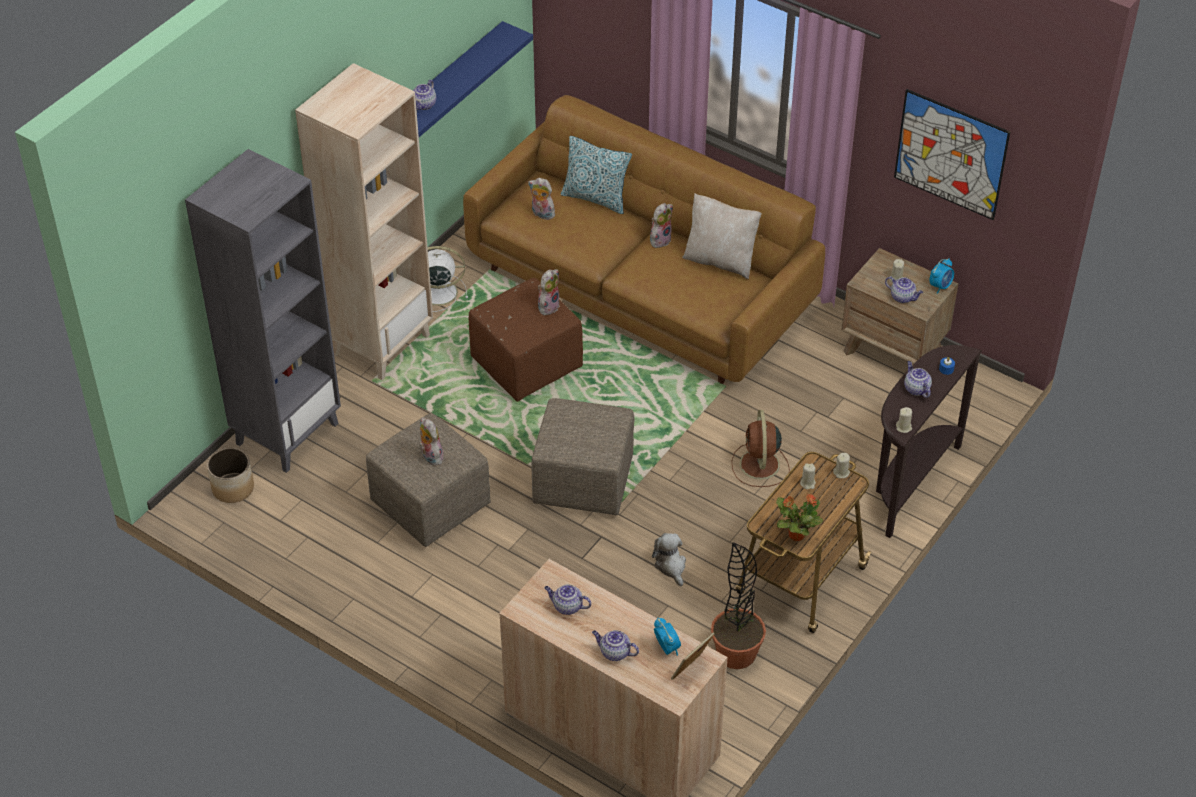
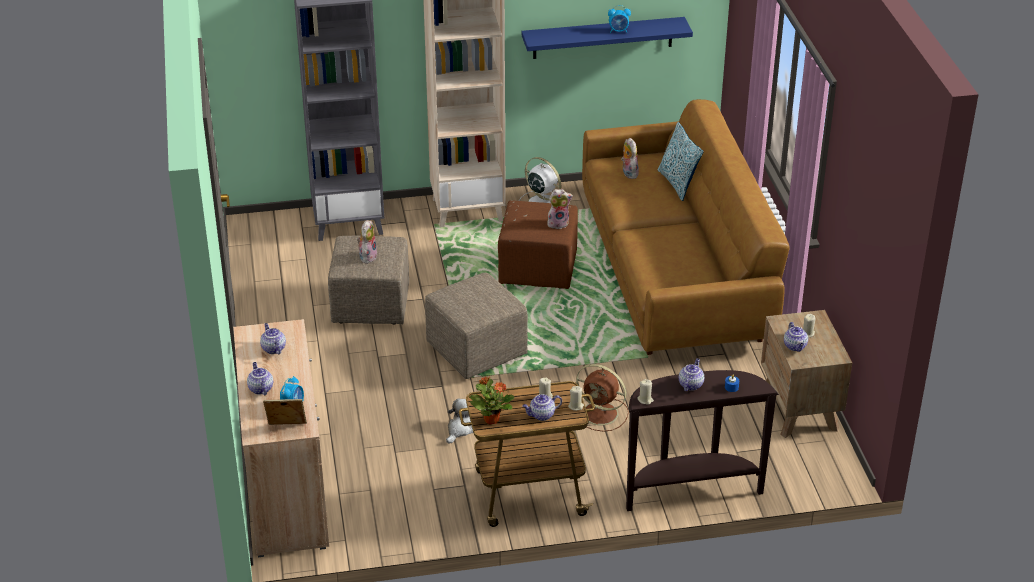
camera: 45 degrees right, 10 degrees down
planter [207,448,254,503] -> none
teapot [413,80,436,110] -> teapot moved to [522,394,562,421]
plush toy [650,203,673,248] -> none
beige pillow [682,194,762,279] -> none
potted plant [711,542,766,669] -> none
brown fan [732,410,790,487] -> brown fan turned 105 degrees counterclockwise [576,364,629,432]
picture [894,89,1010,220] -> none
alarm clock [930,258,954,294] -> alarm clock moved to [608,5,631,33]

